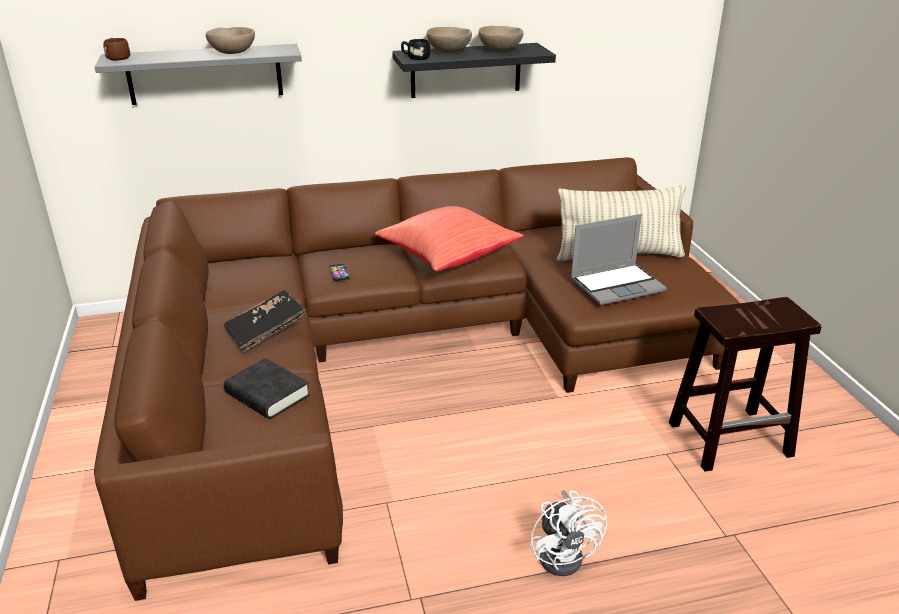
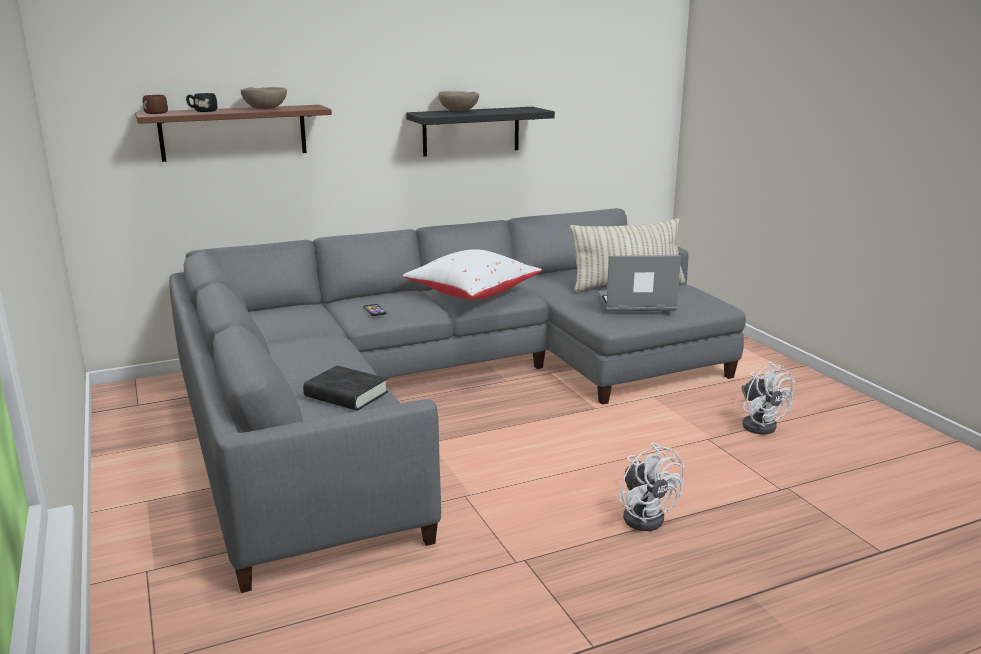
camera: 10 degrees left, 10 degrees down
brown sofa [94,157,739,601] -> grey sofa [169,208,746,593]
grey shelf [95,44,302,105] -> brown shelf [135,105,332,162]
black book [224,290,307,352] -> none
red pillow [375,206,523,272] -> white pillow [403,249,542,299]
black mug [401,39,430,60] -> black mug moved to [186,93,217,112]
beige bowl [478,26,524,51] -> none
laptop [570,214,667,305] -> laptop turned 150 degrees counterclockwise [598,255,681,312]
brown stool [669,297,821,472] -> white fan [742,361,795,434]

